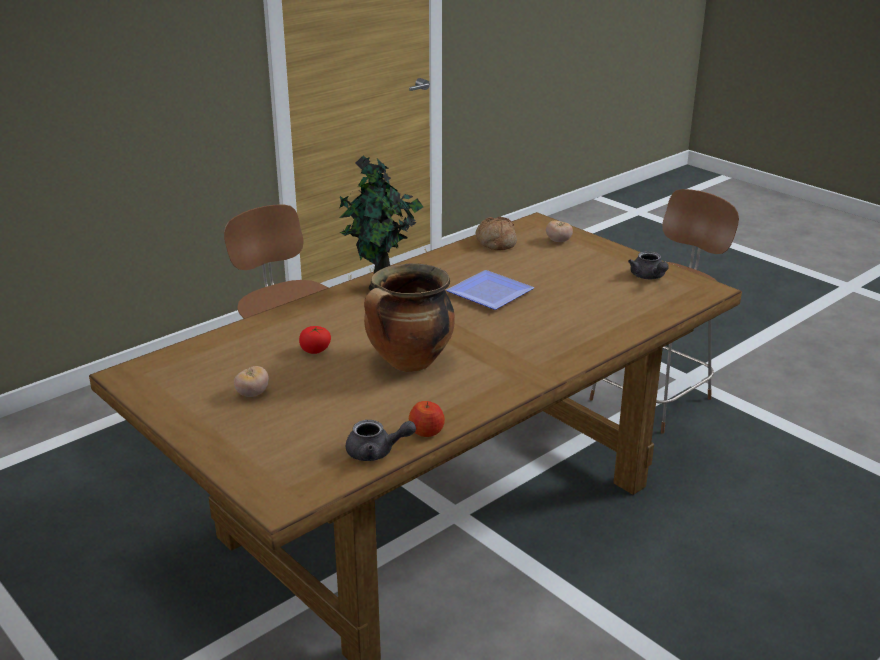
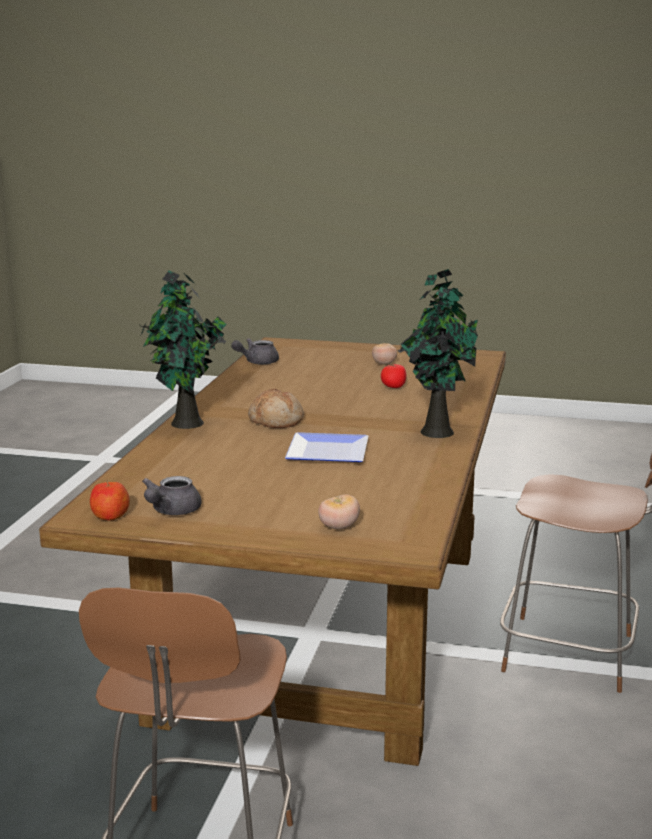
camera: 145 degrees right, 10 degrees down
cooking pot [364,263,455,372] -> none
apple [409,401,445,437] -> apple moved to [90,481,130,520]
bread [475,217,517,250] -> bread moved to [248,389,304,428]
grey teapot [628,251,669,279] -> grey teapot turned 105 degrees counterclockwise [142,476,201,515]
none -> potted plant [140,270,227,429]

